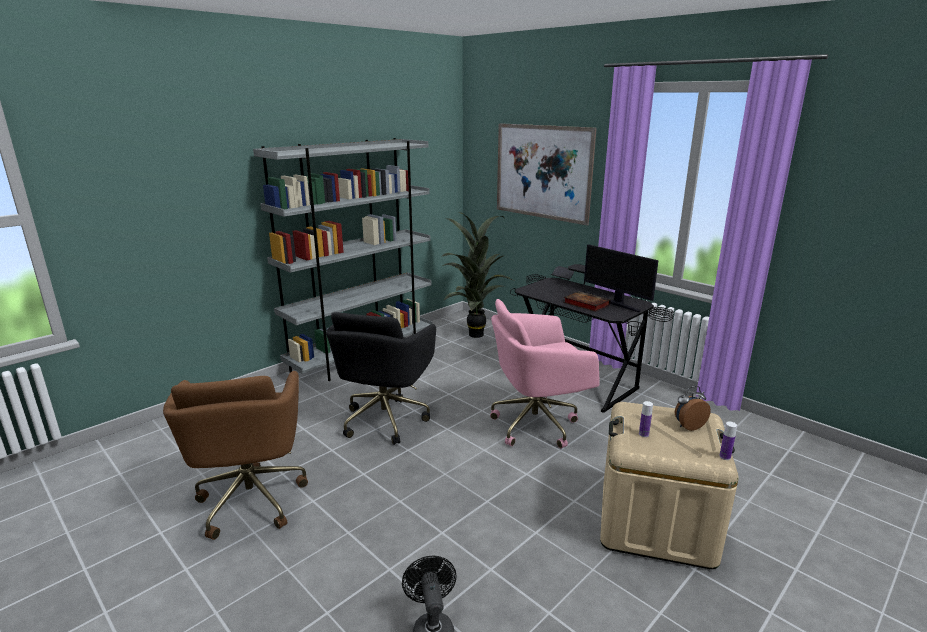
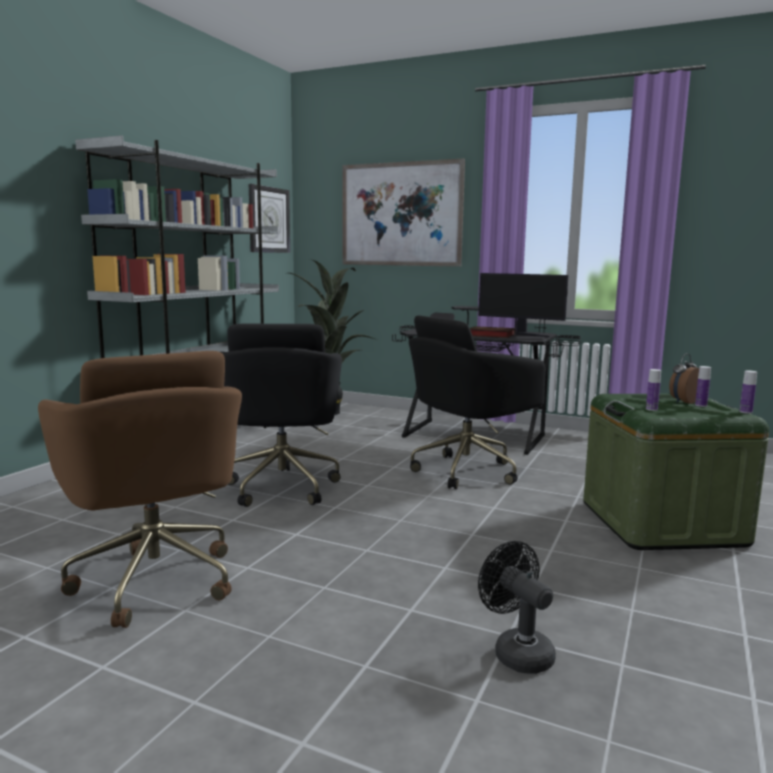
camera: 20 degrees left, 10 degrees down
pink office chair [490,299,600,448] -> black office chair [409,315,545,489]
beige storage box [600,402,739,569] -> green storage box [583,394,769,550]
none -> wall clock [249,184,290,253]
none -> bottle [695,366,711,407]

